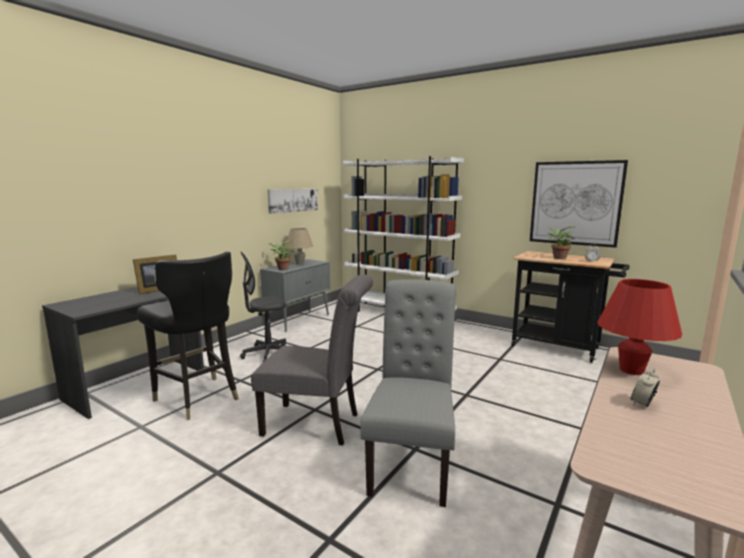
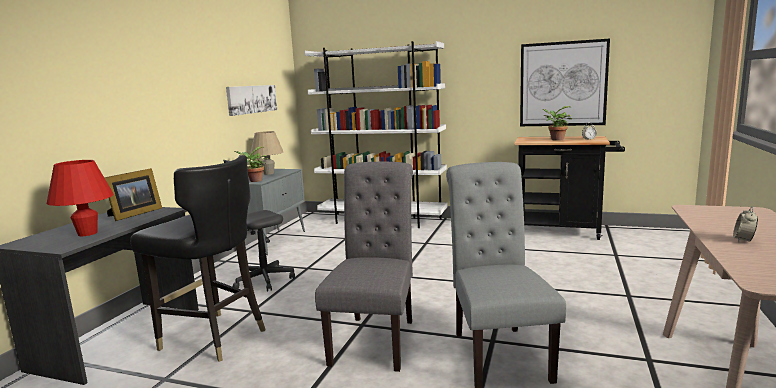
camera: 15 degrees left, 0 degrees up
grey chair [251,274,373,445] -> grey chair turned 75 degrees counterclockwise [315,162,413,372]
red table lamp [597,279,682,375] -> red table lamp moved to [47,160,114,236]

